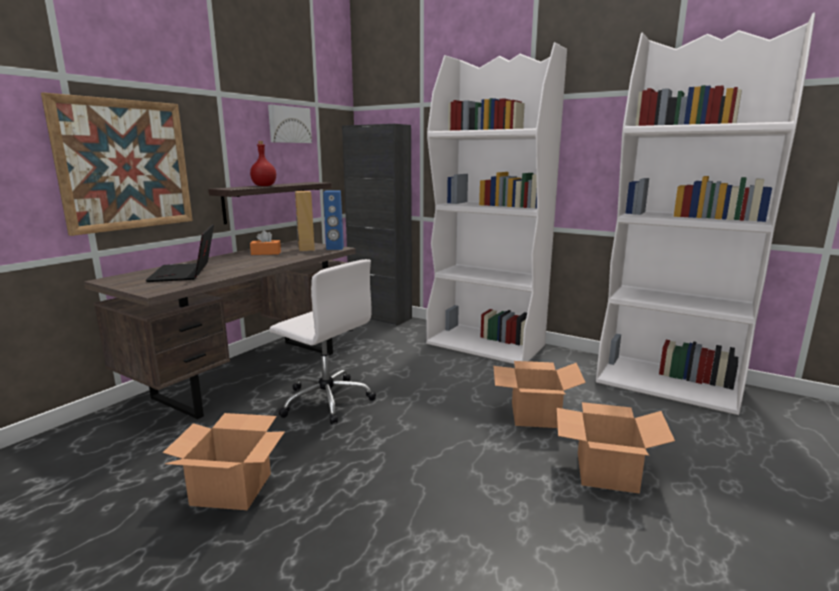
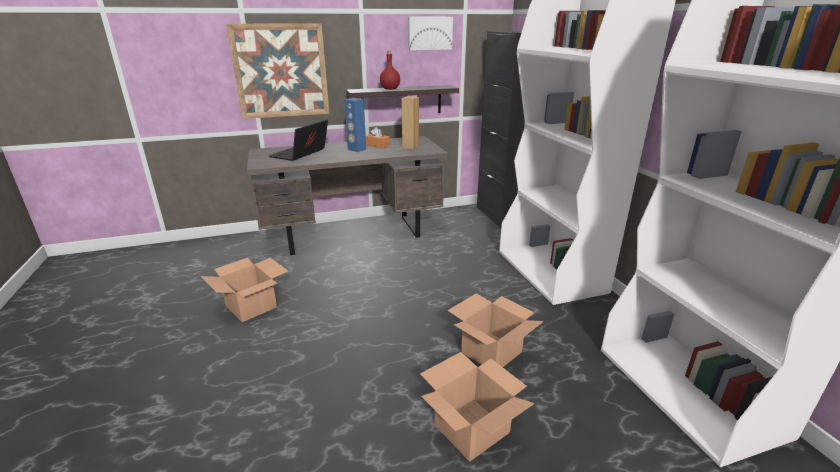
camera: 40 degrees right, 10 degrees up
white office chair [269,259,376,424] -> none
blue speaker [323,191,344,250] -> blue speaker moved to [344,98,366,152]

